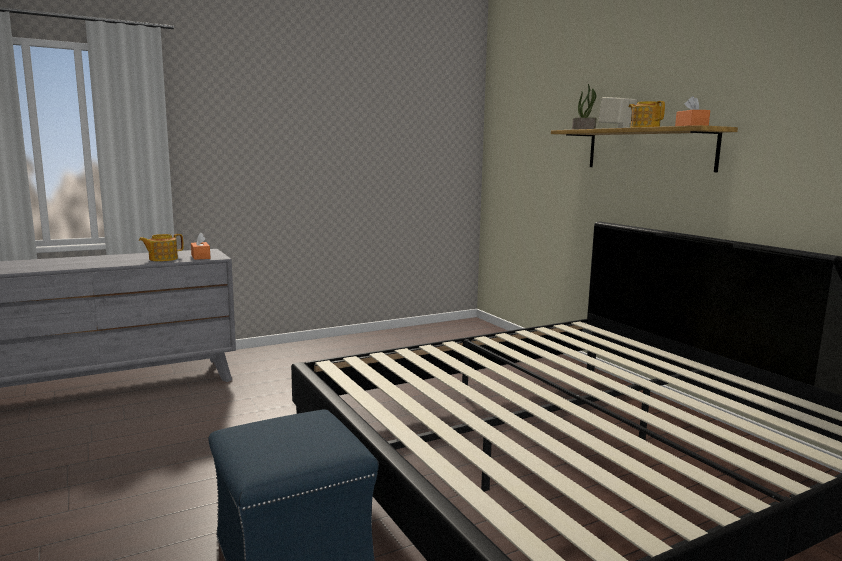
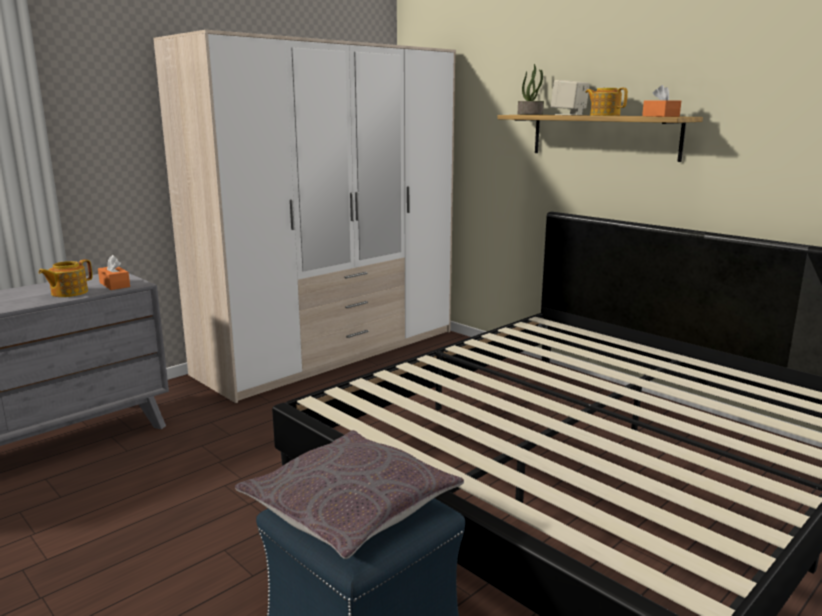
camera: 15 degrees left, 5 degrees up
none -> wardrobe [153,30,456,403]
none -> grey pillow [235,430,464,559]

